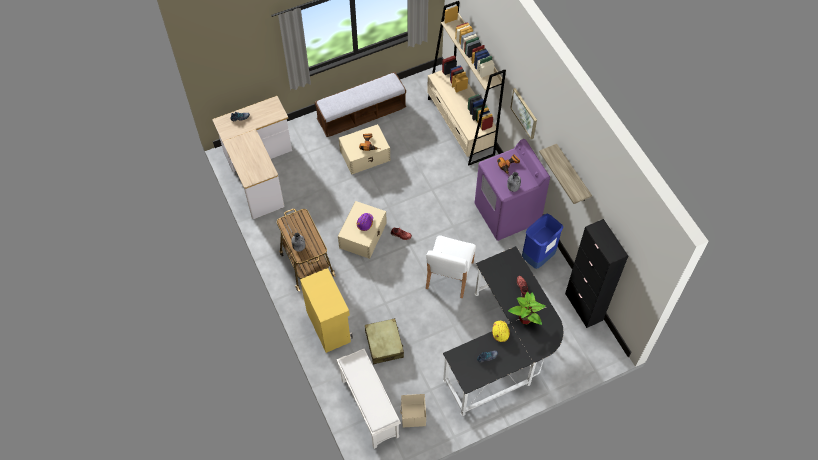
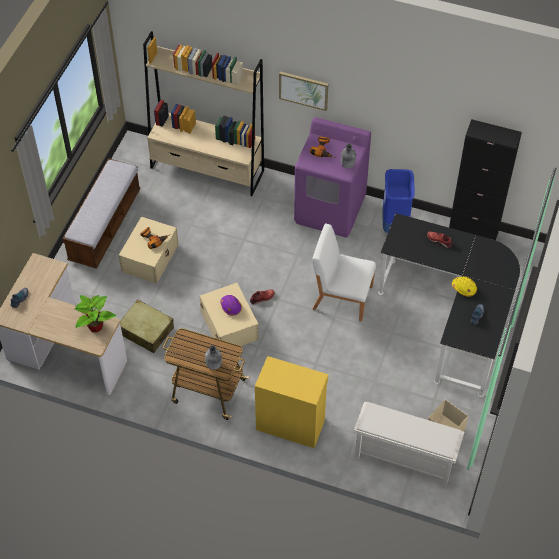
camera: 45 degrees left, 5 degrees down
beige suitcase [365,318,404,365] -> beige suitcase moved to [120,300,174,353]
white chair [426,235,476,298] -> white chair turned 135 degrees clockwise [312,223,376,322]
potted plant [508,292,546,325] -> potted plant moved to [75,295,116,333]
shelf [539,144,592,204] -> none

